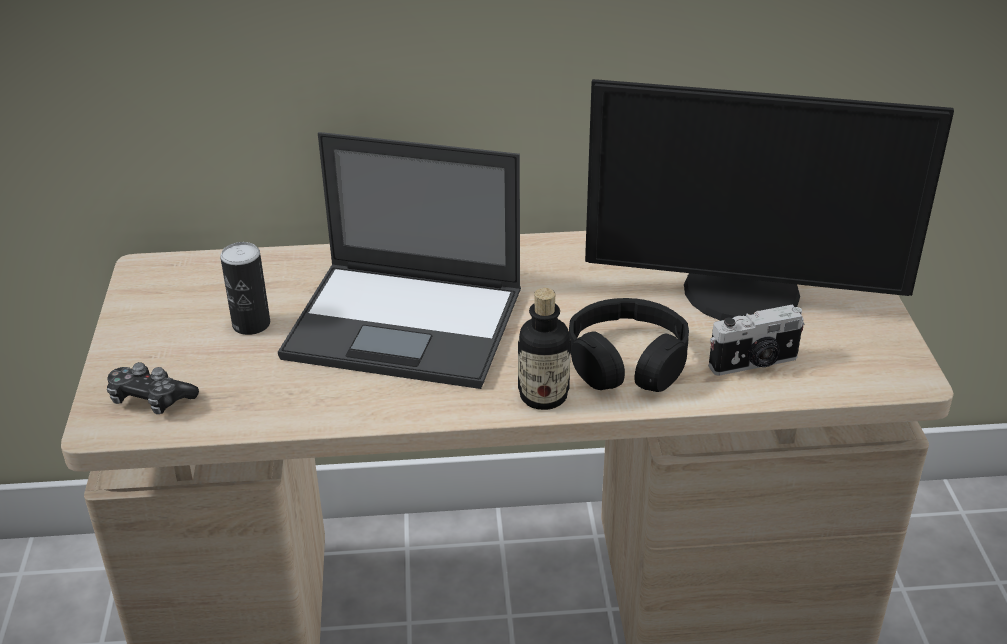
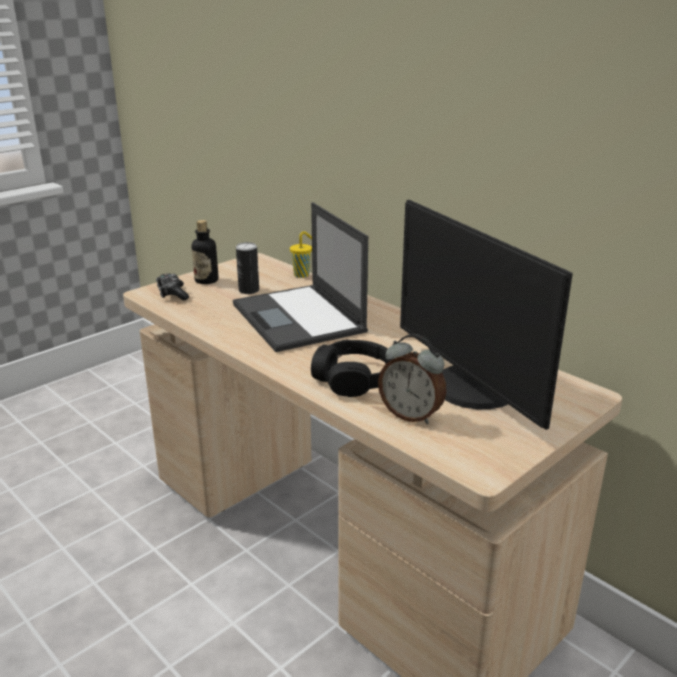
camera: 50 degrees right, 10 degrees down
bottle [518,288,571,410] -> bottle moved to [191,220,218,284]
camera [709,304,804,376] -> alarm clock [378,334,446,424]
none -> yellow cup [290,231,312,278]

